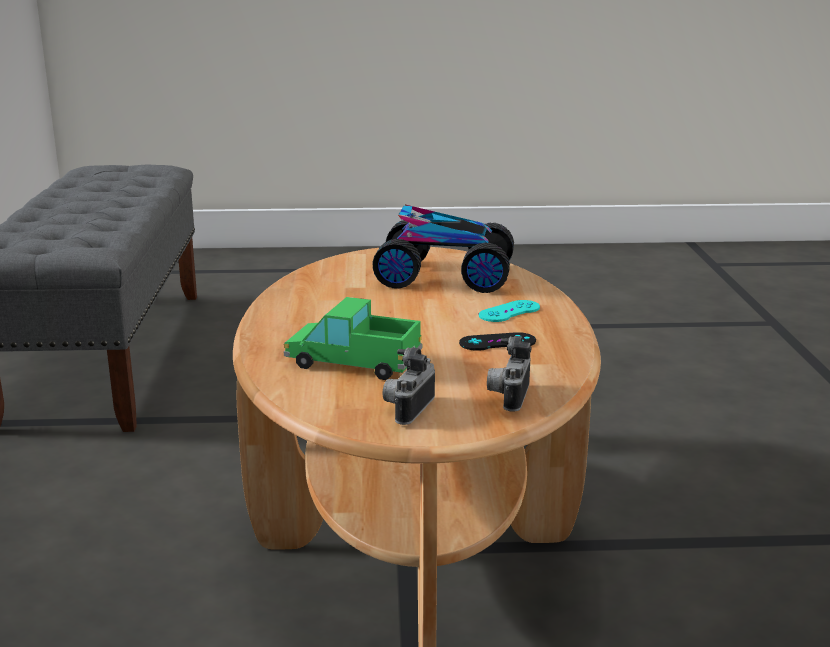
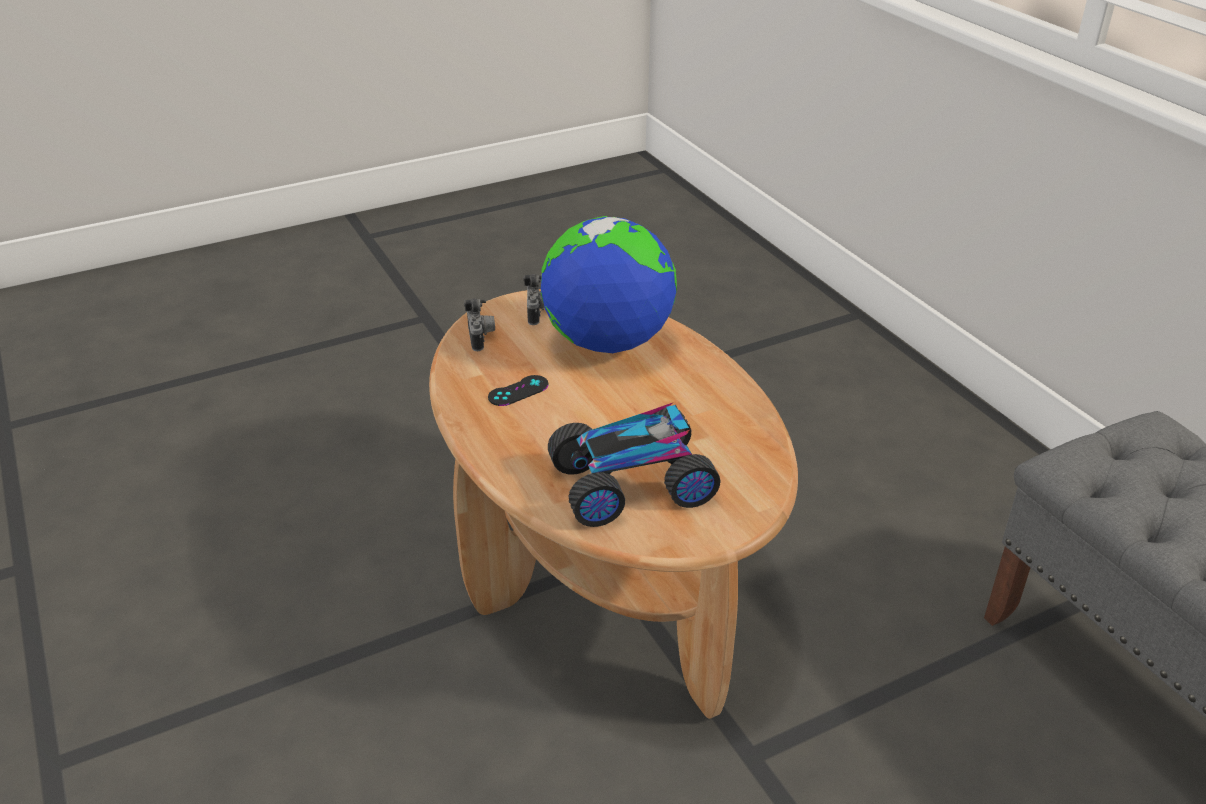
camera: 155 degrees right, 15 degrees up
toy truck [284,297,423,380] -> globe [541,216,677,353]
turquoise game controller [478,300,540,322] -> none

